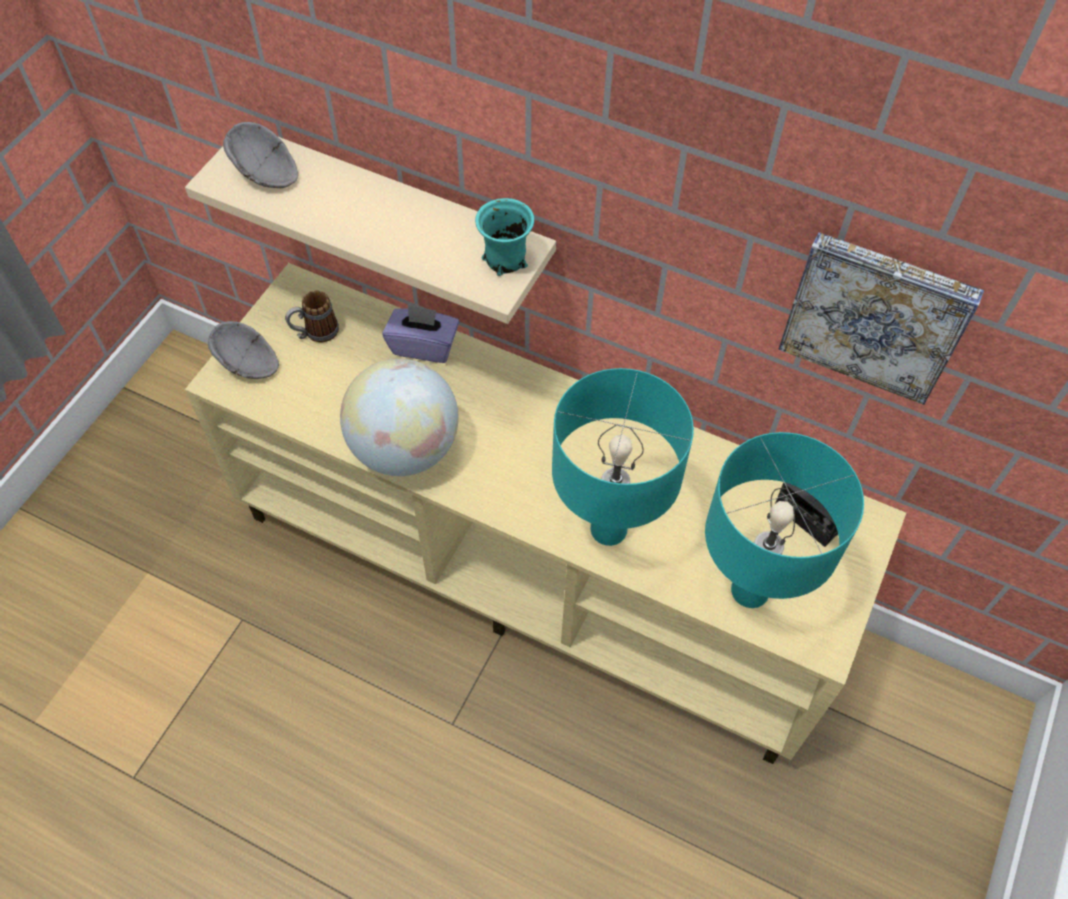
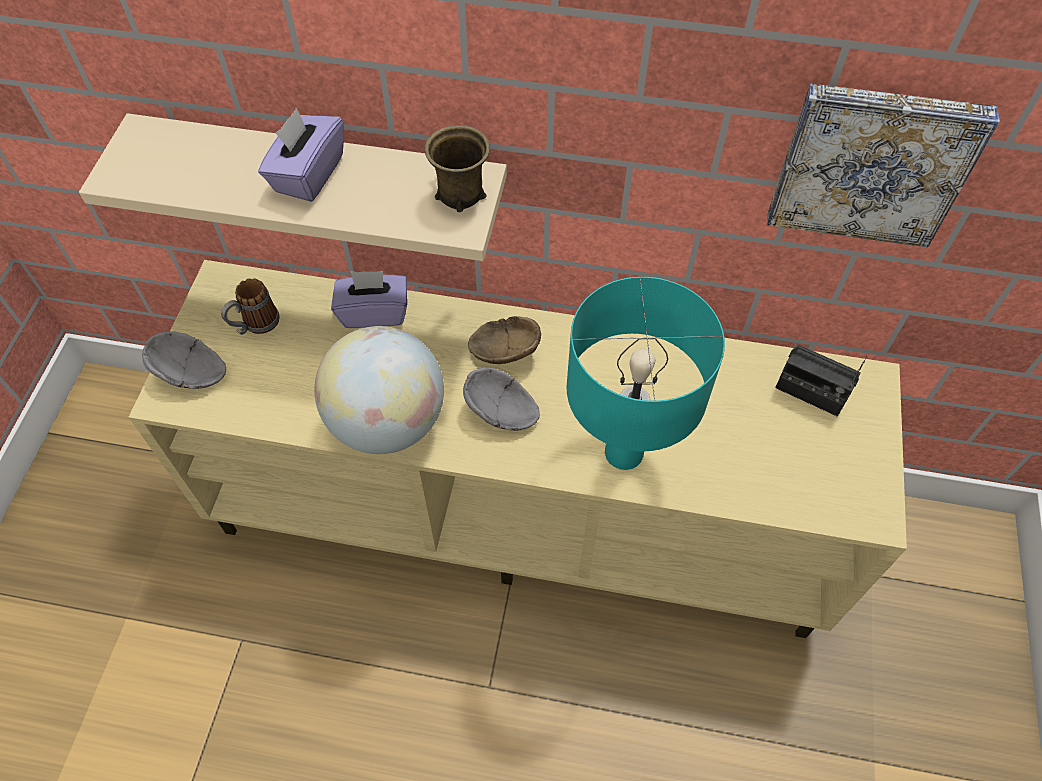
camera: 15 degrees left, 0 degrees up
grey bowl [223,122,298,188] -> grey bowl moved to [463,368,540,431]
turquoise mug [475,198,534,276] -> brown mug [425,125,490,212]
turquoise table lamp [705,432,864,608] -> none
none -> purple tissue box [258,108,344,202]
none -> brown bowl [468,316,541,364]

